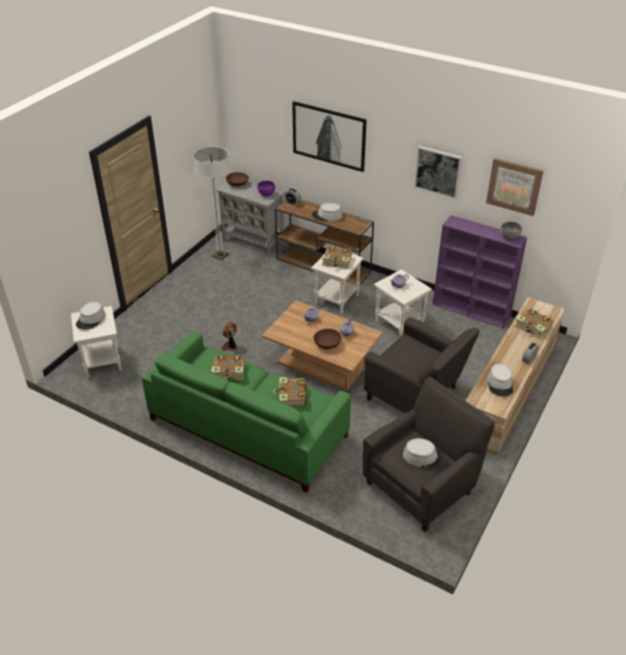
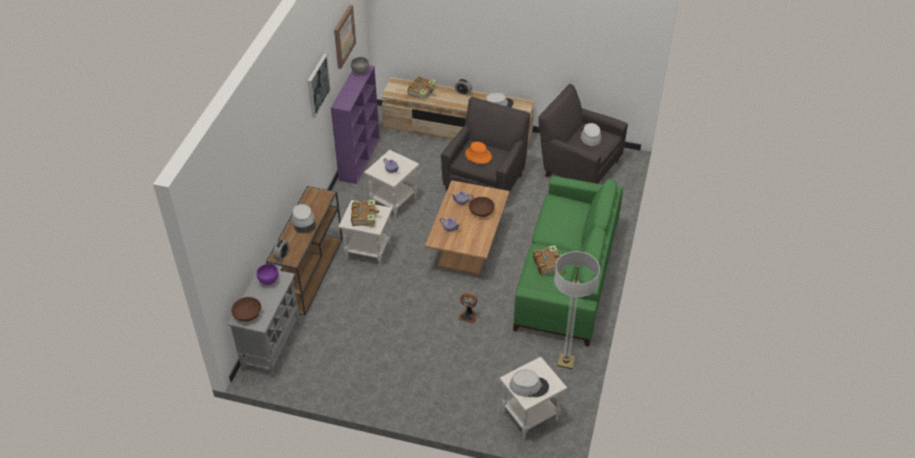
camera: 105 degrees left, 5 degrees up
floor lamp [193,146,230,260] -> floor lamp moved to [554,251,600,369]
book [273,377,307,407] -> none
picture [292,101,367,172] -> none
none -> orange hat [465,142,492,164]

